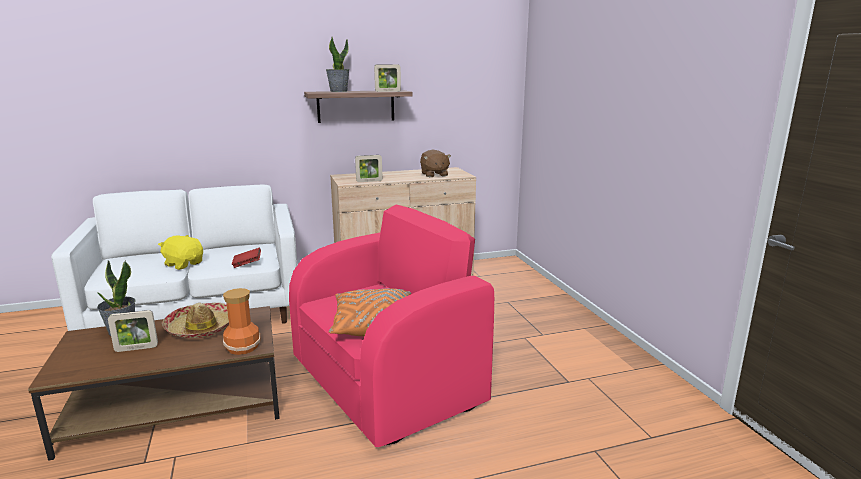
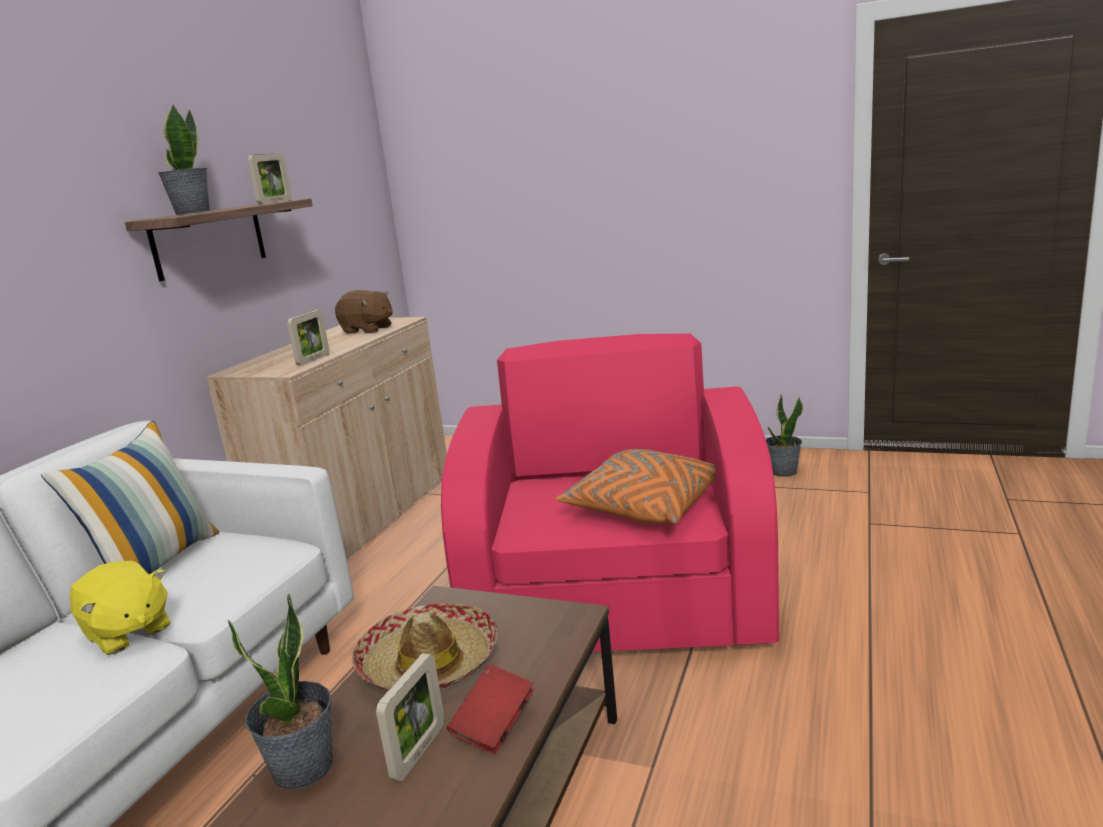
camera: 50 degrees left, 0 degrees up
yellow plush toy [158,235,203,270] -> yellow plush toy turned 120 degrees counterclockwise [70,561,171,655]
vase [223,288,261,355] -> none
red book [232,248,261,268] -> red book moved to [447,664,534,754]
none -> pillow [41,421,219,575]
none -> potted plant [766,395,803,477]

